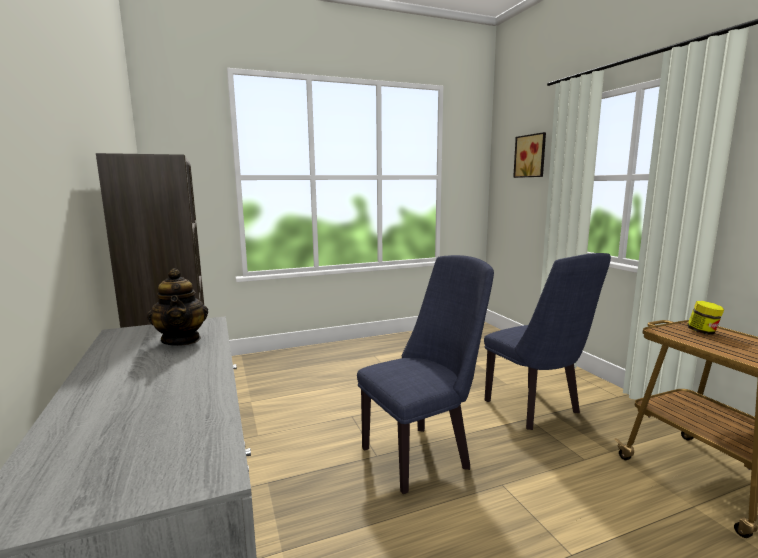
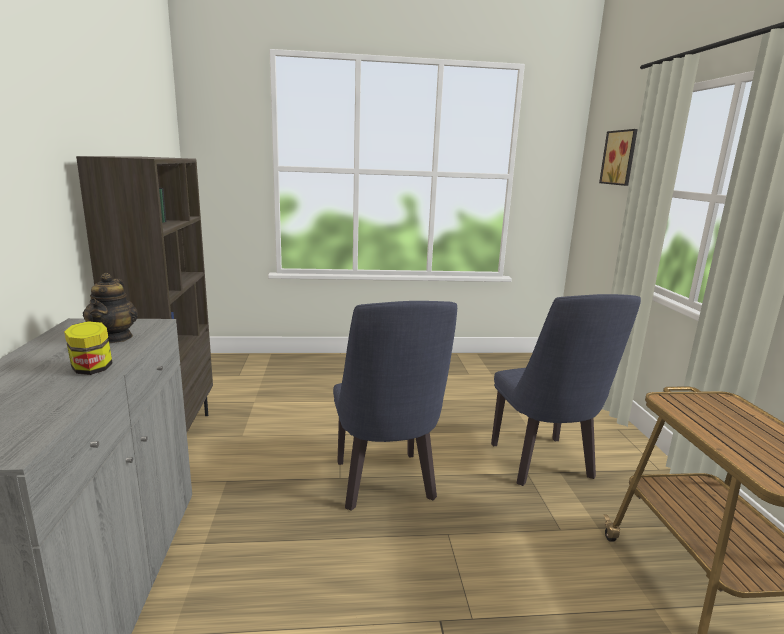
camera: 15 degrees right, 5 degrees up
blue chair [357,255,494,494] -> blue chair turned 90 degrees clockwise [333,301,457,511]
jar [687,301,724,335] -> jar moved to [64,321,112,375]

